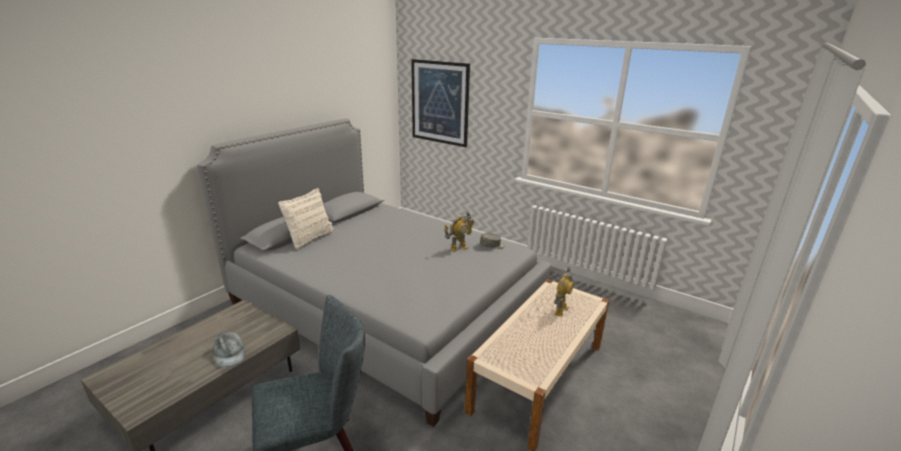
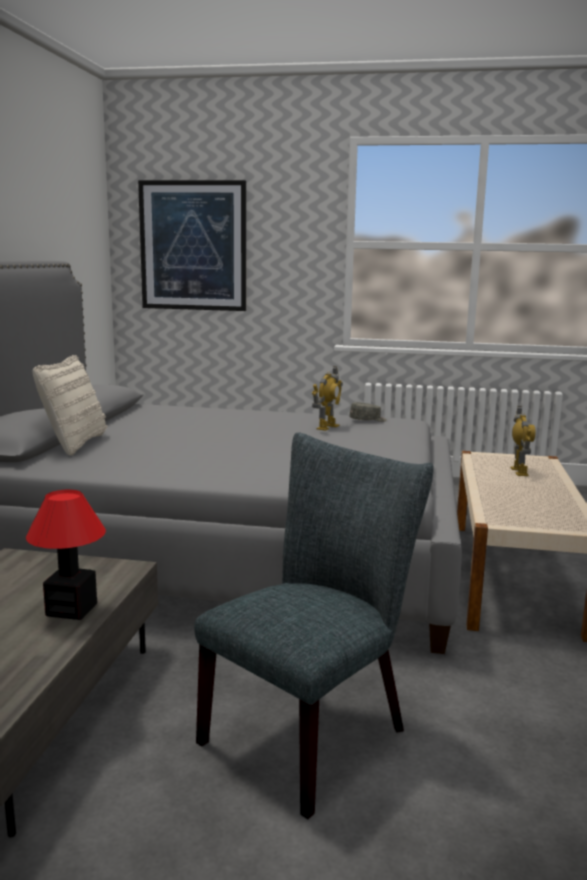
camera: 25 degrees left, 10 degrees down
grey cap [212,332,245,367] -> table lamp [26,490,106,620]

